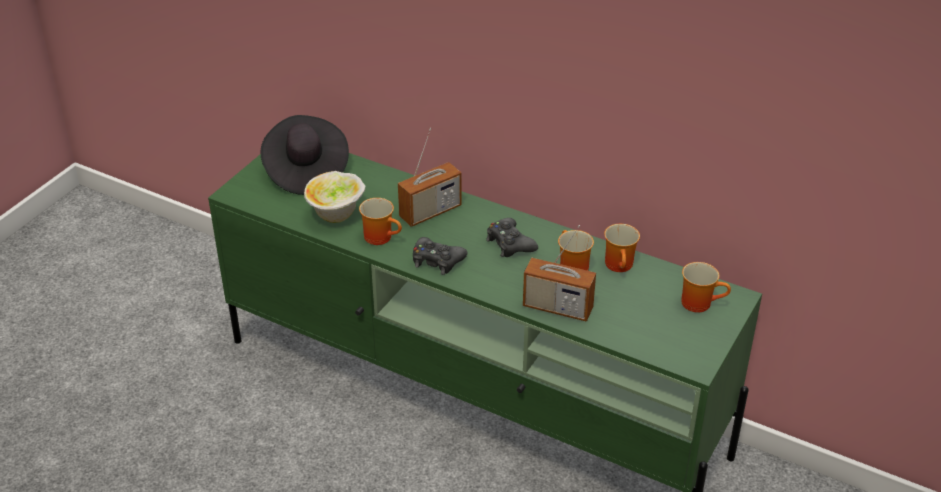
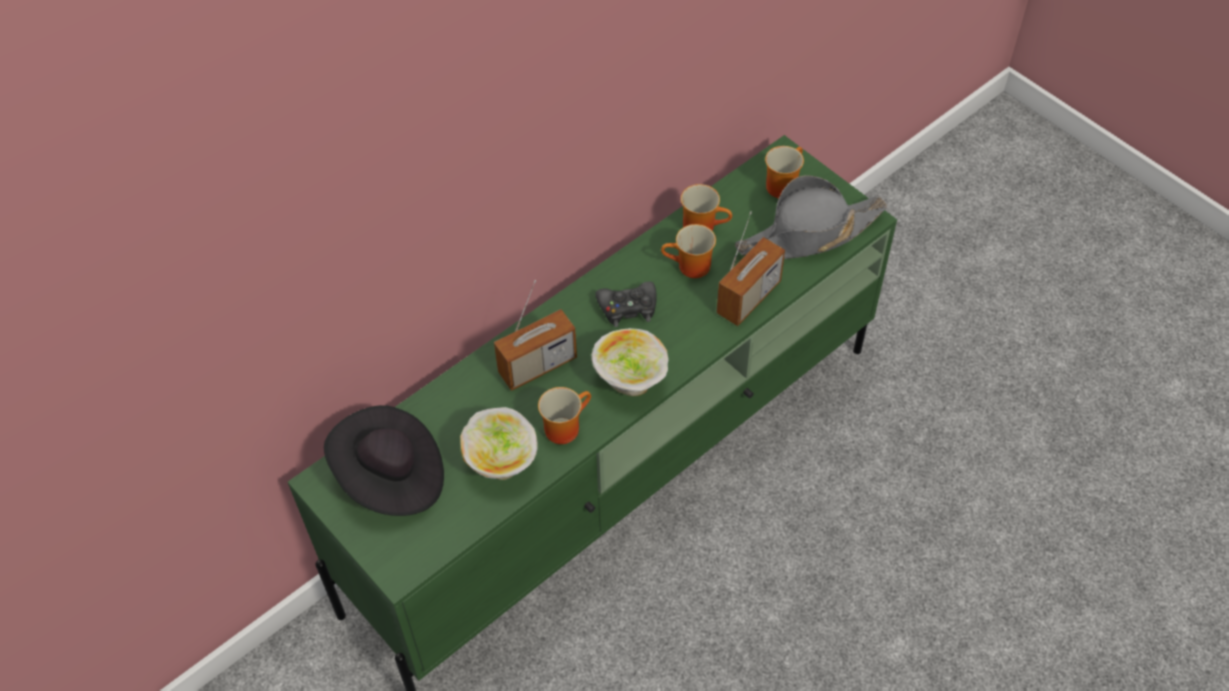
camera: 70 degrees left, 15 degrees up
radio [398,128,462,227] -> radio turned 75 degrees clockwise [494,280,577,391]
black game controller [413,237,467,275] -> bowl [591,328,669,396]
none -> grey hat [735,175,887,259]

